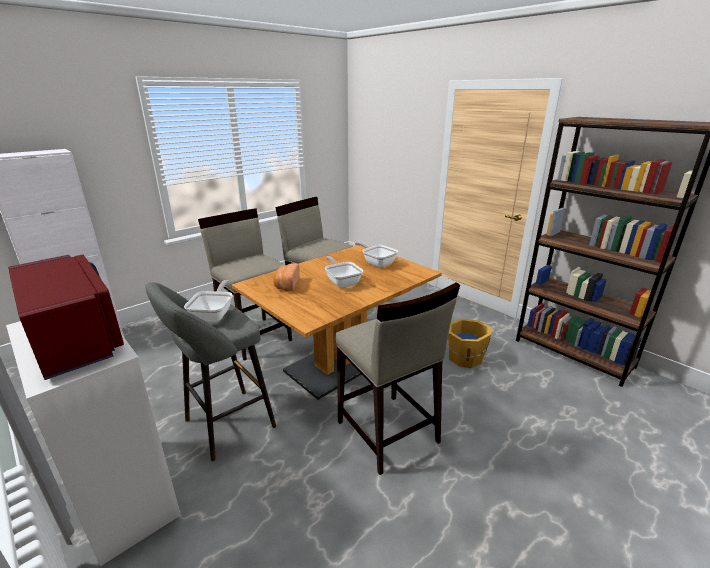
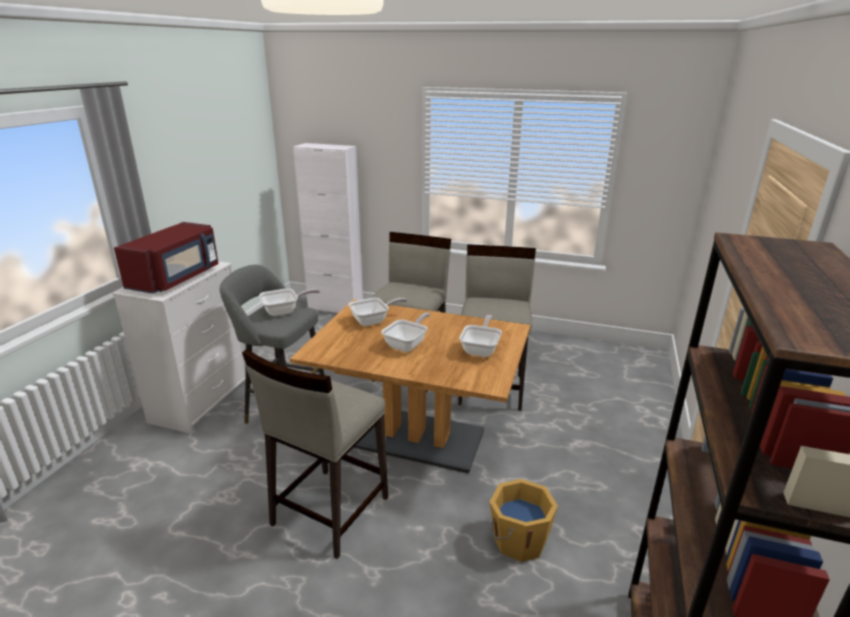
camera: 60 degrees right, 0 degrees up
bread [273,263,300,292] -> frying pan [348,298,408,326]

